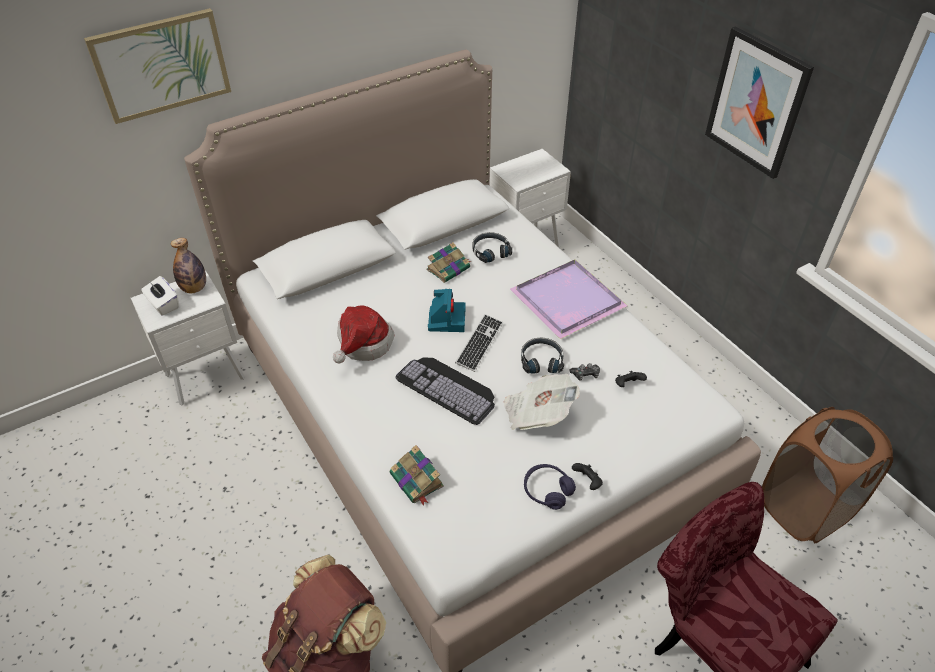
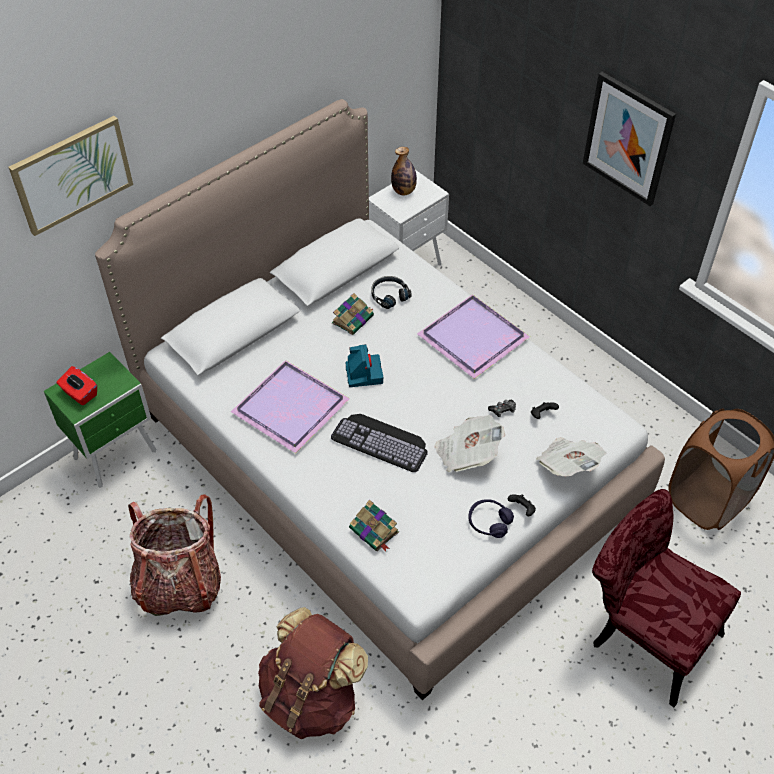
camera: 10 degrees left, 5 degrees up
white nightstand [131,271,245,406] -> green nightstand [44,352,156,488]
white tissue box [141,276,179,316] -> red tissue box [57,366,97,406]
bottle [170,238,206,294] -> bottle moved to [391,147,417,195]
hat [333,305,394,363] -> purple tray [231,360,350,453]
keyboard [455,314,503,372] -> none
black headphones [521,338,564,374] -> none
none -> backpack [128,494,221,616]
none -> newspaper [536,437,607,476]

